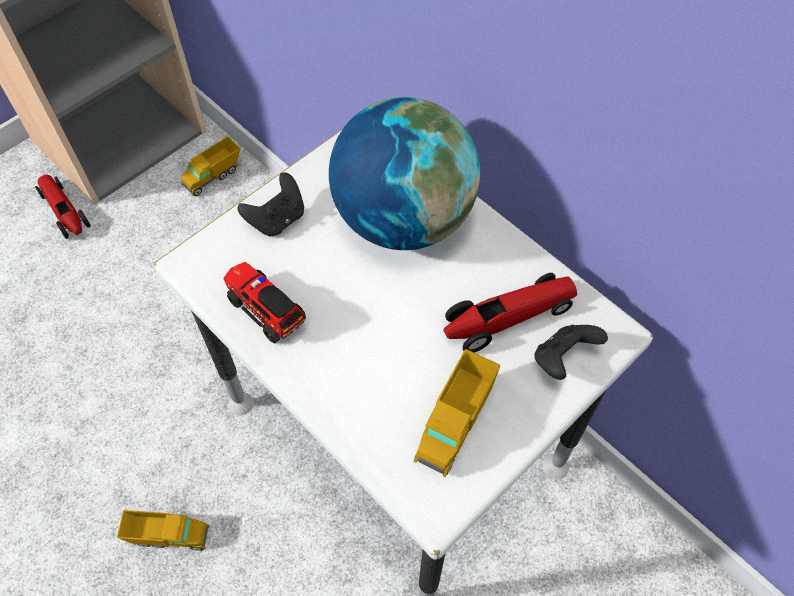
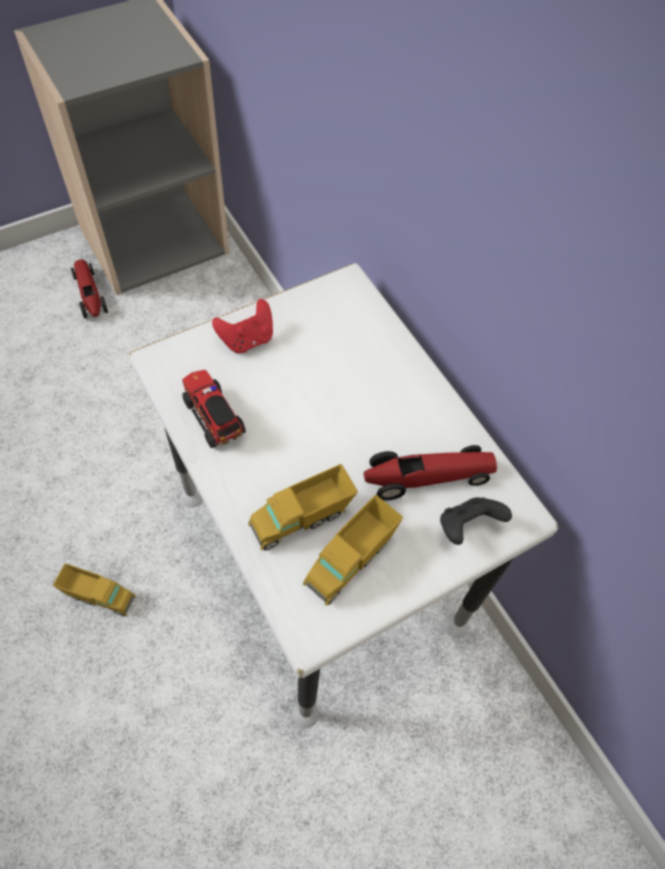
camera: 10 degrees right, 0 degrees up
toy truck [181,137,240,196] -> toy truck moved to [248,464,358,551]
black game controller [238,173,304,236] -> red game controller [212,299,273,353]
globe [329,97,480,250] -> none

